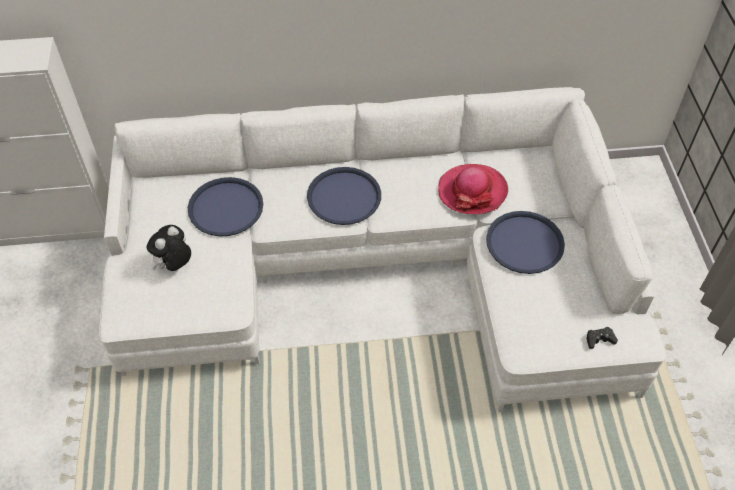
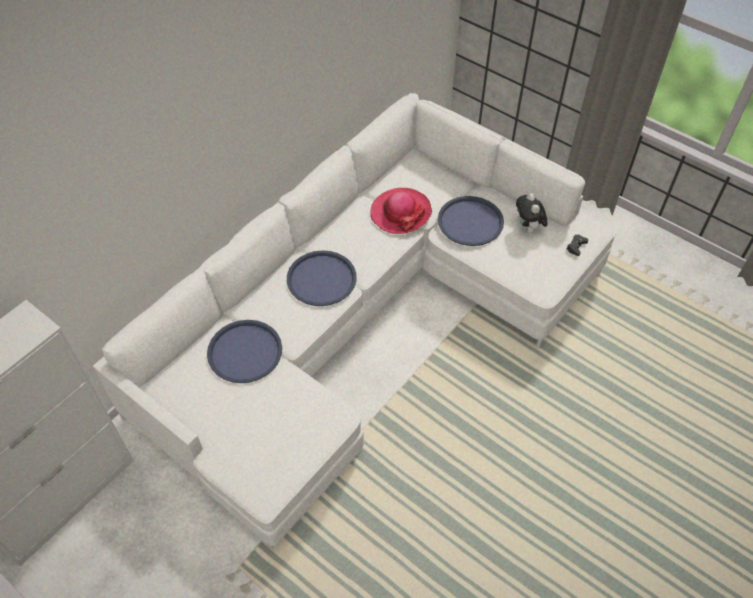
camera: 45 degrees left, 0 degrees up
plush toy [147,225,191,271] -> plush toy moved to [516,193,547,235]

